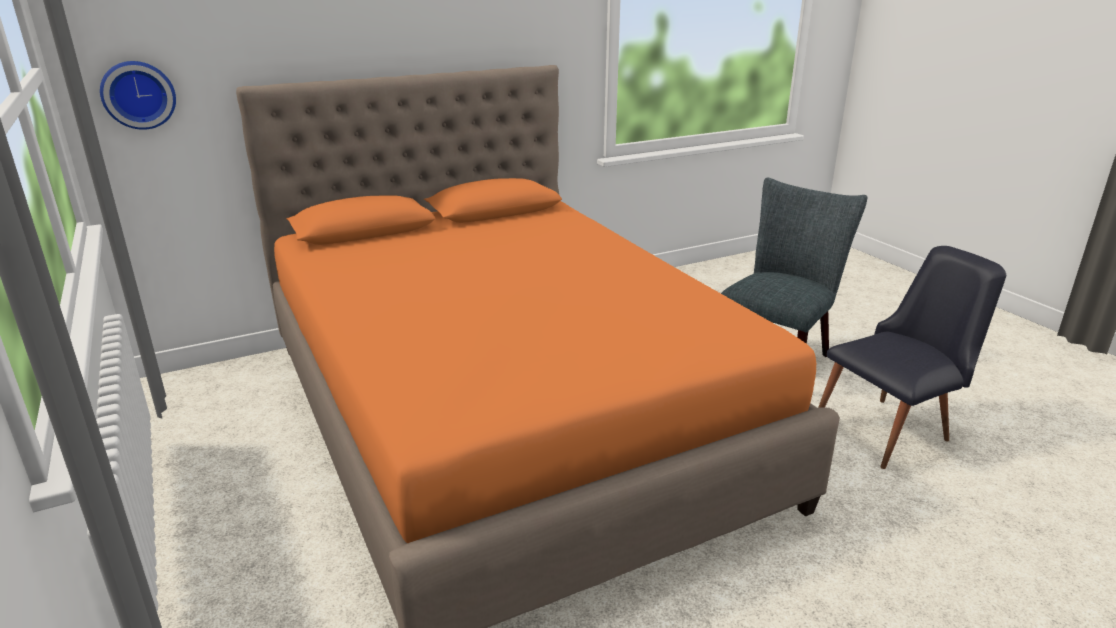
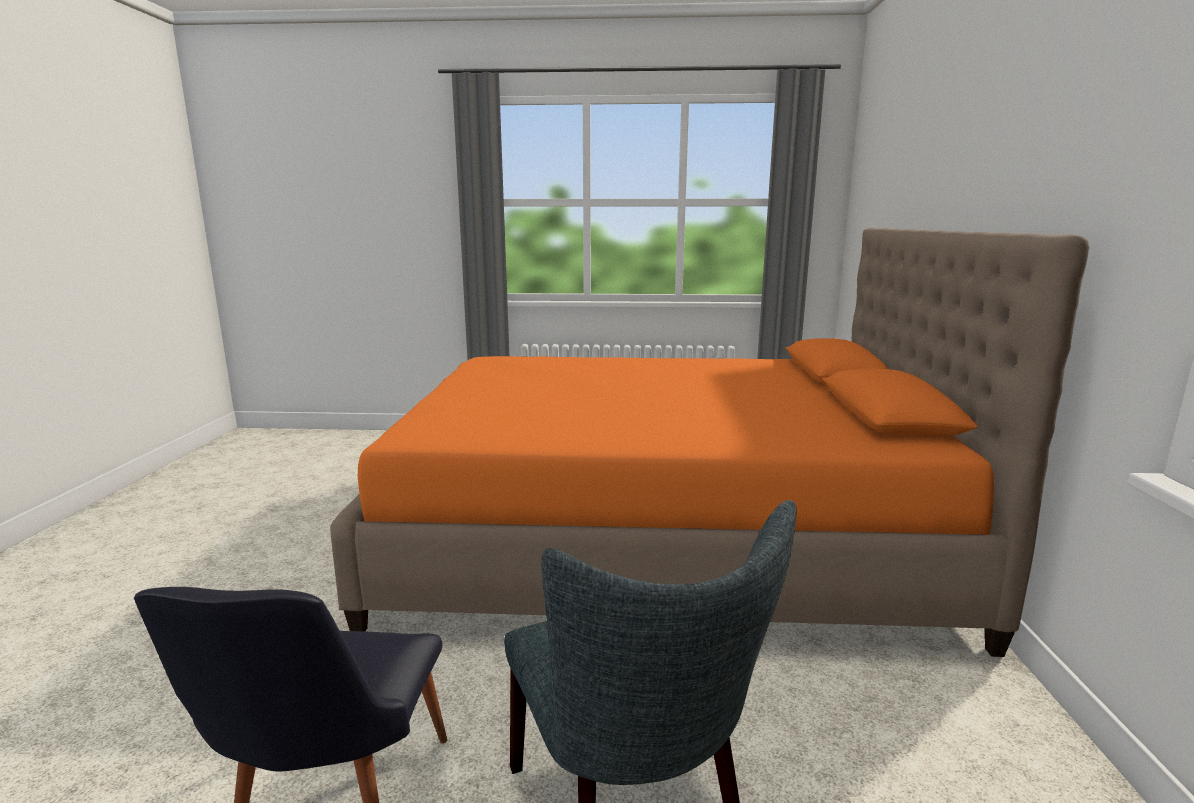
camera: 120 degrees right, 10 degrees down
wall clock [100,61,176,130] -> none

